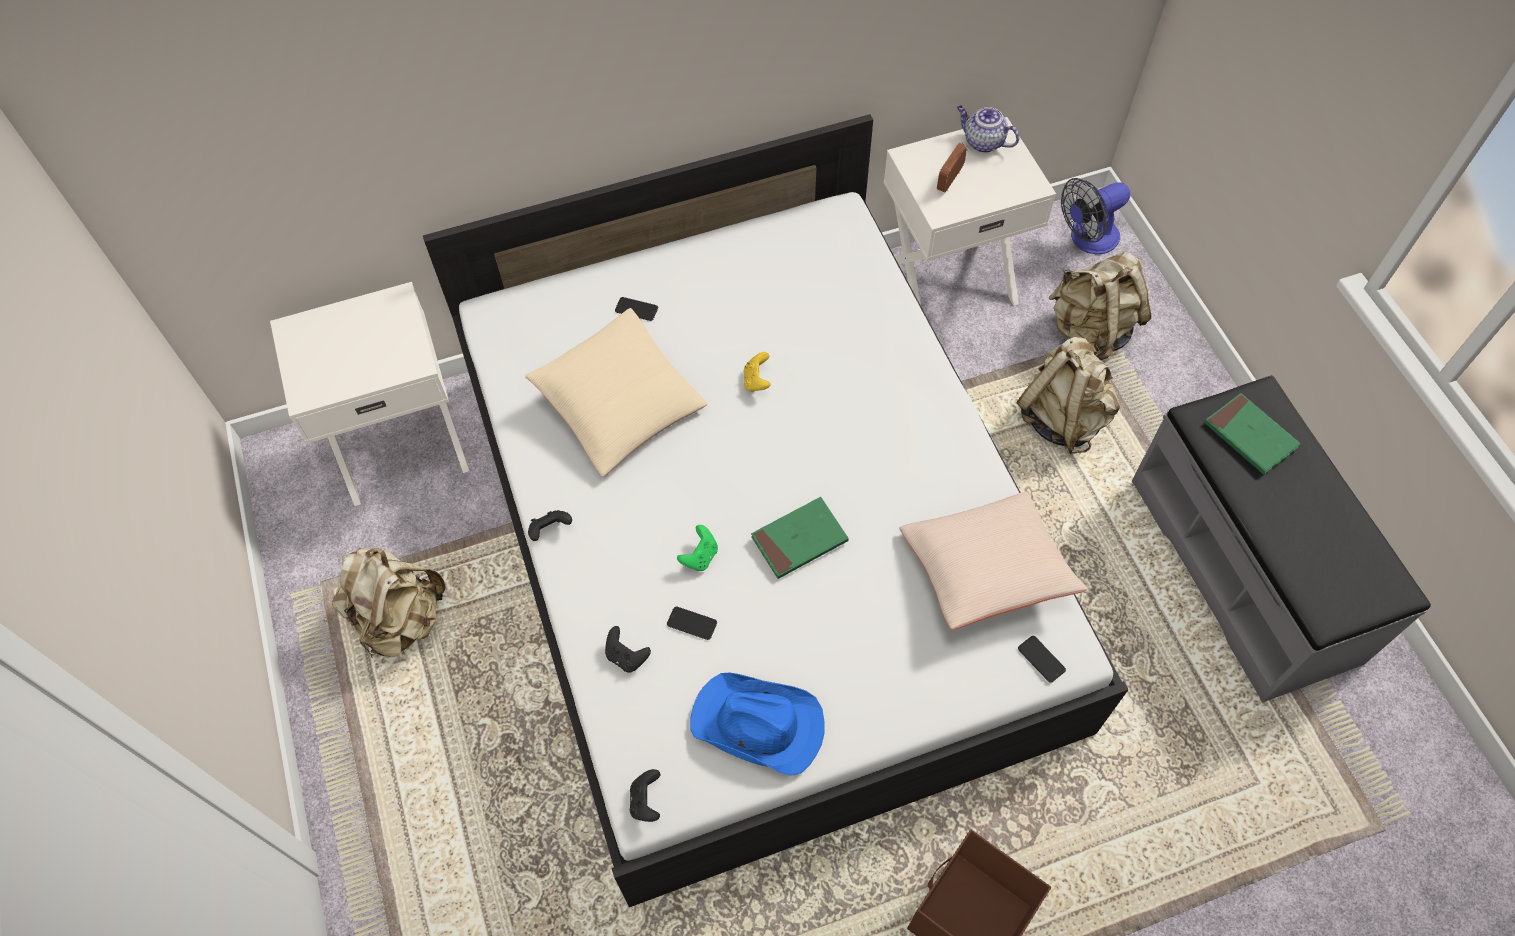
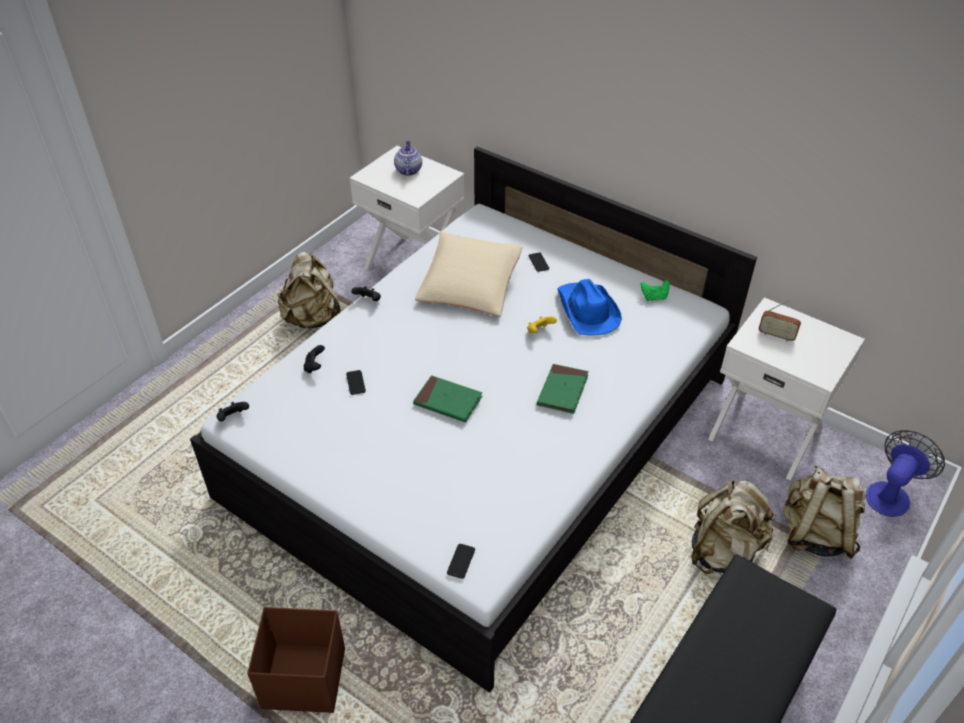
camera: 55 degrees right, 15 degrees down
green game controller [677,525,718,571] -> green game controller moved to [641,280,670,301]
blue hat [690,672,825,776] -> blue hat moved to [557,279,622,335]
beige pillow [899,492,1088,630] -> none
radio [937,142,969,192] -> radio turned 150 degrees counterclockwise [759,300,801,342]
teapot [957,105,1020,153] -> teapot moved to [394,141,422,176]
fan [1061,178,1131,254] -> fan turned 105 degrees clockwise [866,430,945,517]
green book [1204,393,1301,475] -> green book moved to [537,364,589,414]

